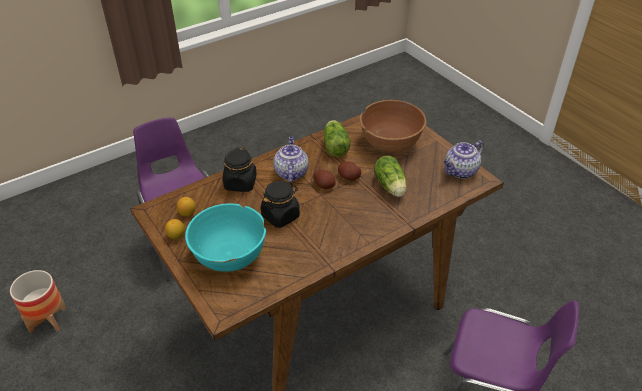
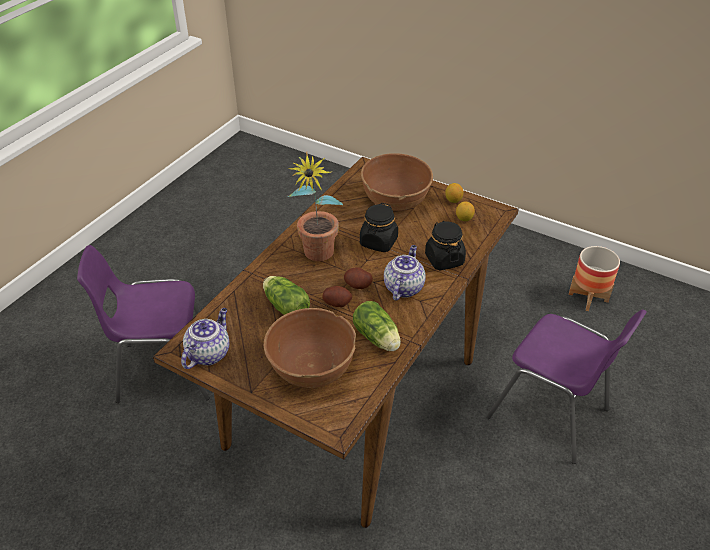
camera: 155 degrees right, 0 degrees up
turquoise bowl [185,203,266,272] -> brown bowl [361,153,433,211]
teapot [273,136,309,183] -> teapot turned 135 degrees counterclockwise [384,245,426,301]
none -> potted plant [288,152,343,261]

